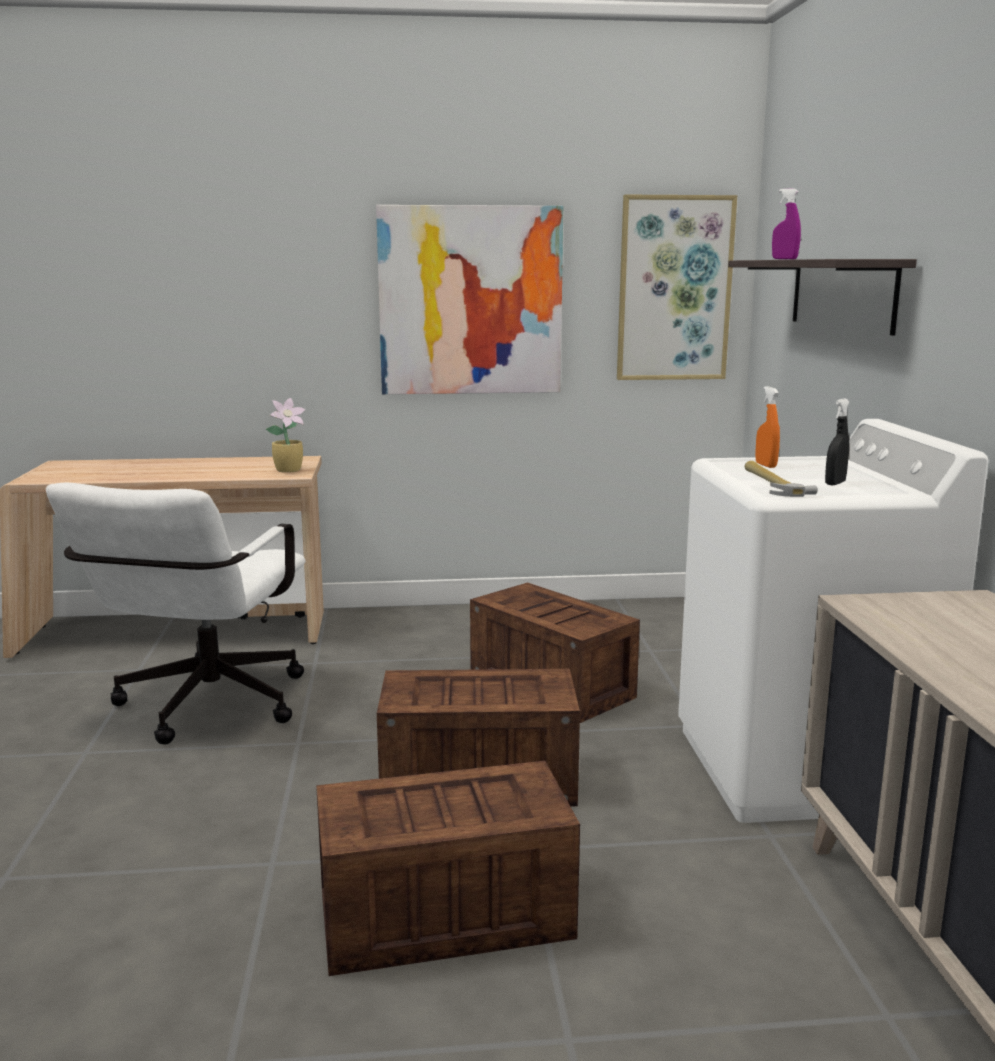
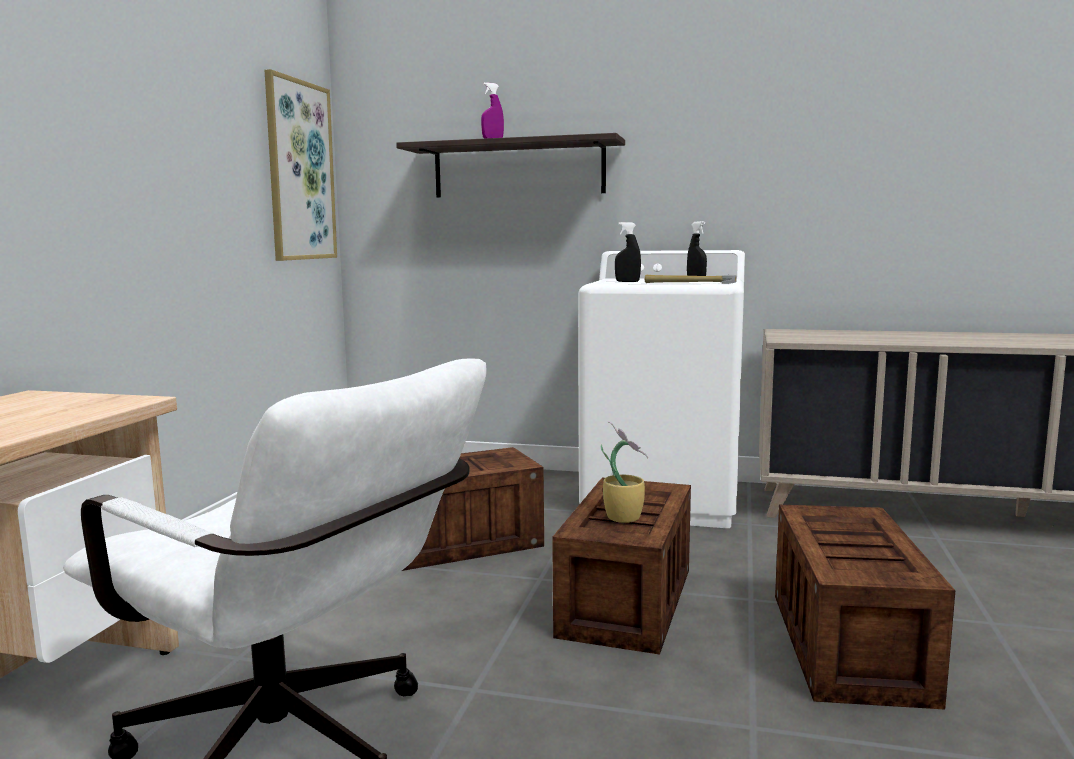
camera: 70 degrees left, 5 degrees down
potted plant [266,398,306,473] -> potted plant moved to [601,421,648,523]
picture [376,205,563,394] -> none
orange spray bottle [755,386,780,468] -> black spray bottle [615,222,641,282]

